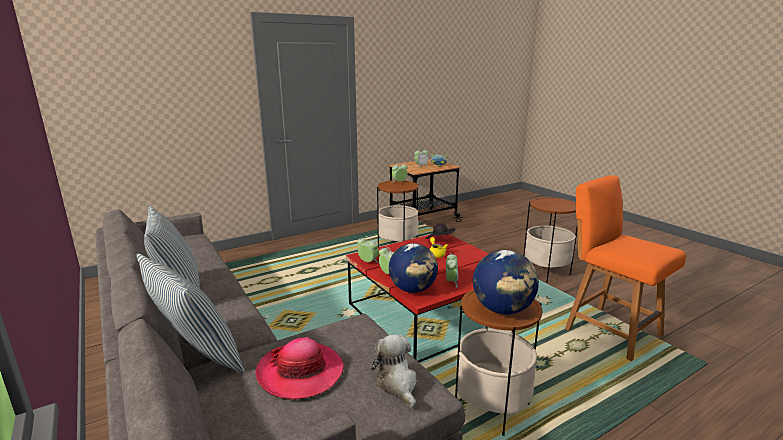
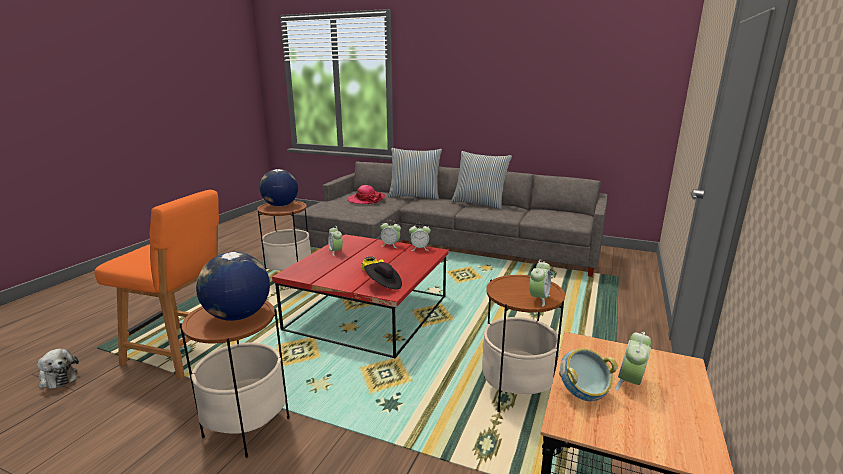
camera: 145 degrees right, 0 degrees up
plush toy [371,335,417,408] -> plush toy moved to [37,349,79,389]
globe [389,243,438,293] -> globe moved to [196,252,270,321]

